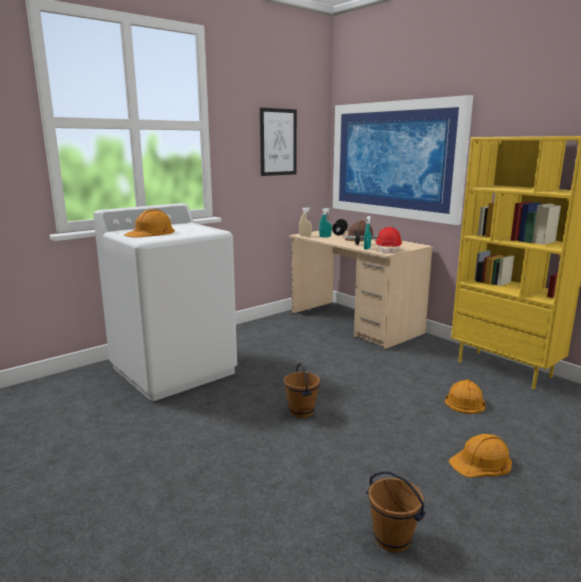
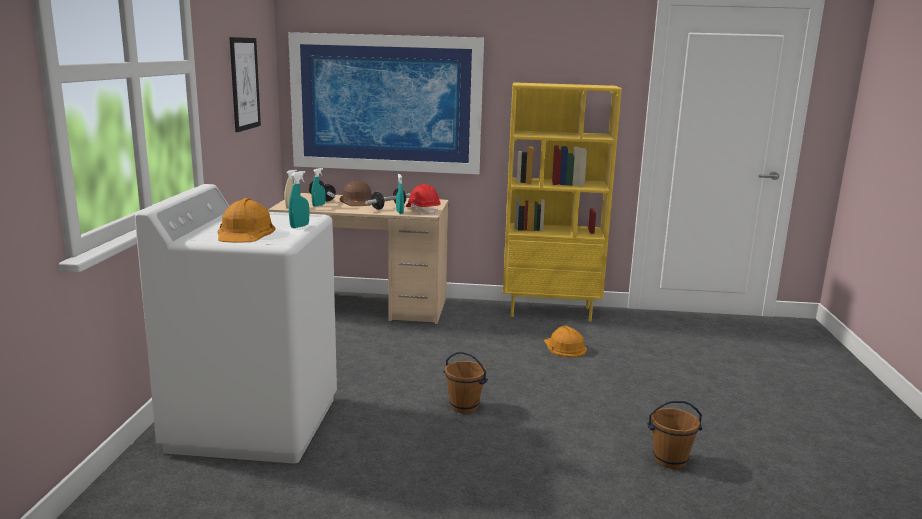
camera: 45 degrees left, 0 degrees up
orange hard hat [449,434,512,478] -> none
none -> turquoise spray bottle [289,171,309,228]

